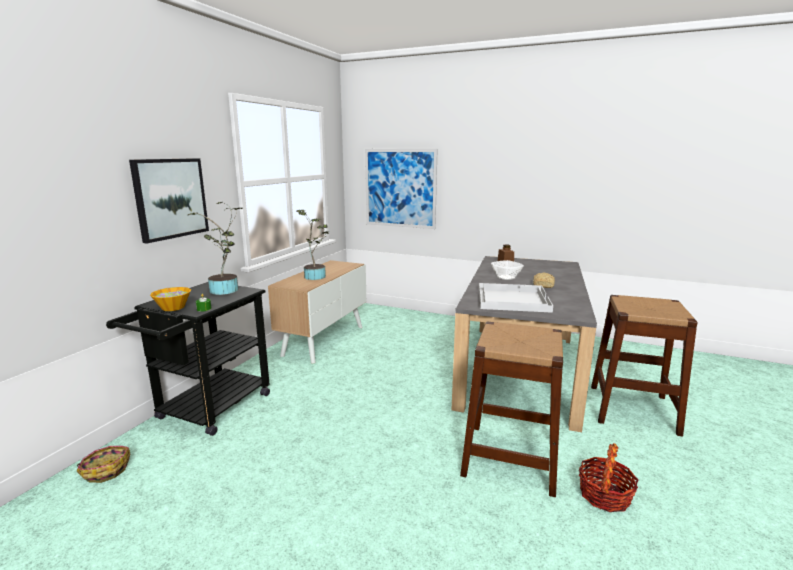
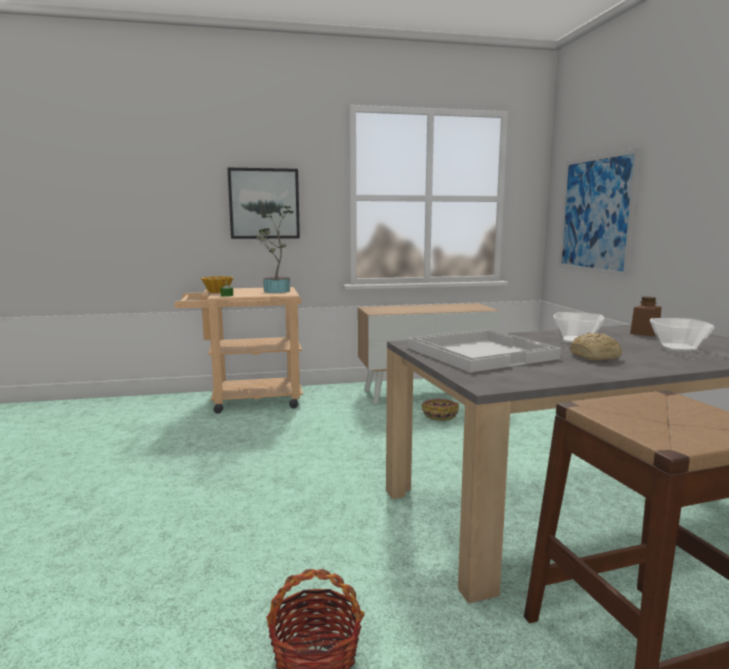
camera: 55 degrees right, 5 degrees down
basket [77,446,130,483] -> basket moved to [421,399,459,421]
black cart [106,282,270,436] -> beige cart [174,287,303,414]
potted plant [296,210,329,280] -> none
brown stool [460,321,563,497] -> none
none -> bowl [650,318,715,351]

